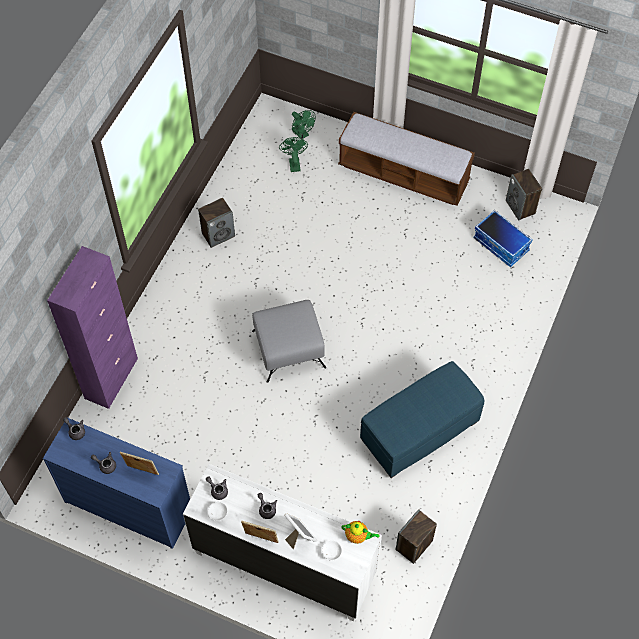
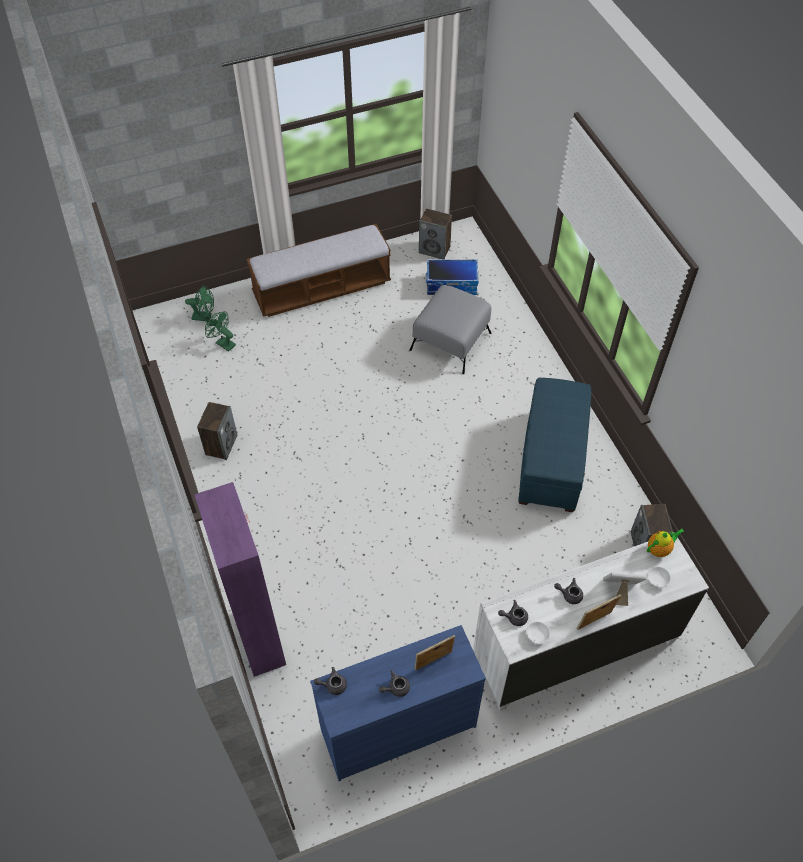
camera: 45 degrees left, 5 degrees down
grey ottoman [252,300,326,383] -> grey ottoman moved to [410,285,492,374]

